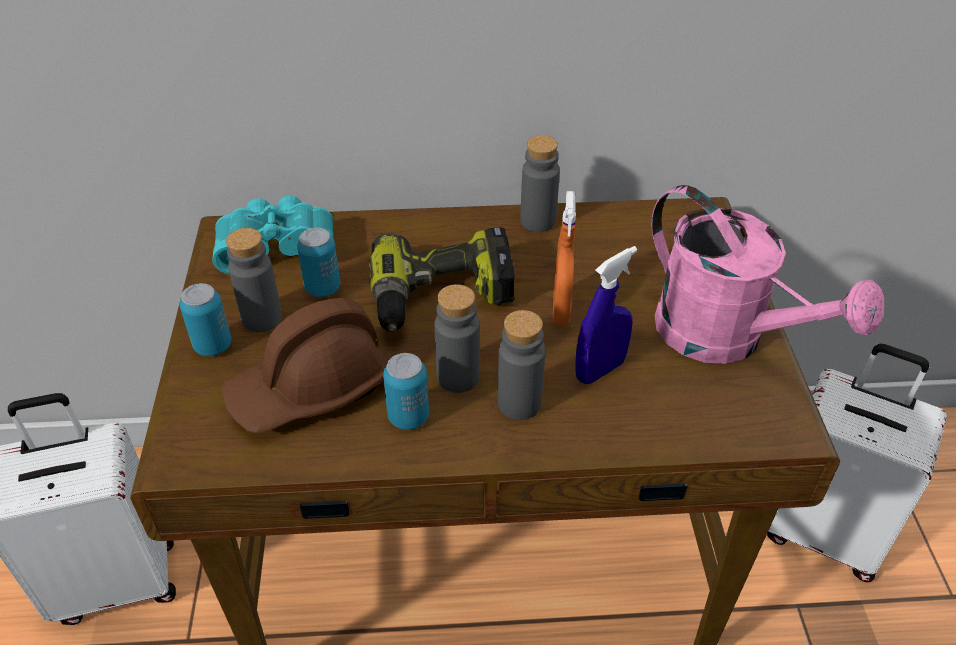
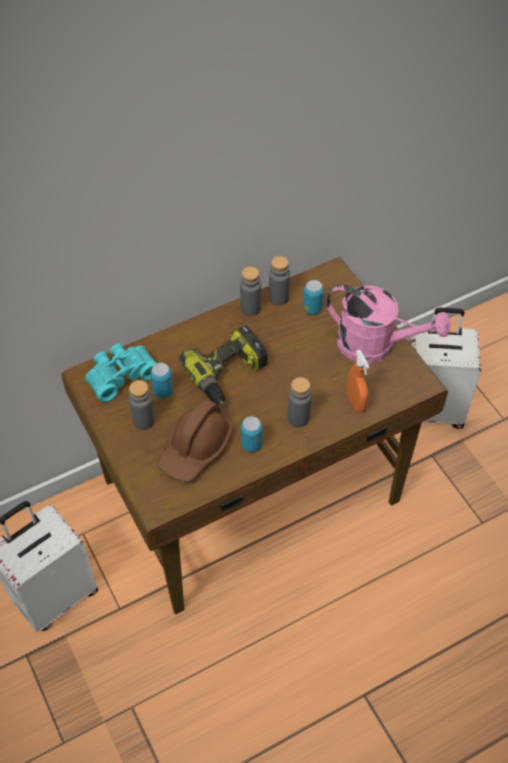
camera: 25 degrees left, 10 degrees up
can [180,283,231,356] -> can moved to [303,280,324,315]
grey bottle [434,284,480,393] -> grey bottle moved to [269,256,290,306]
orange spray bottle [553,191,576,326] -> orange spray bottle moved to [347,350,369,413]
blue spray bottle [576,246,637,384] -> none

